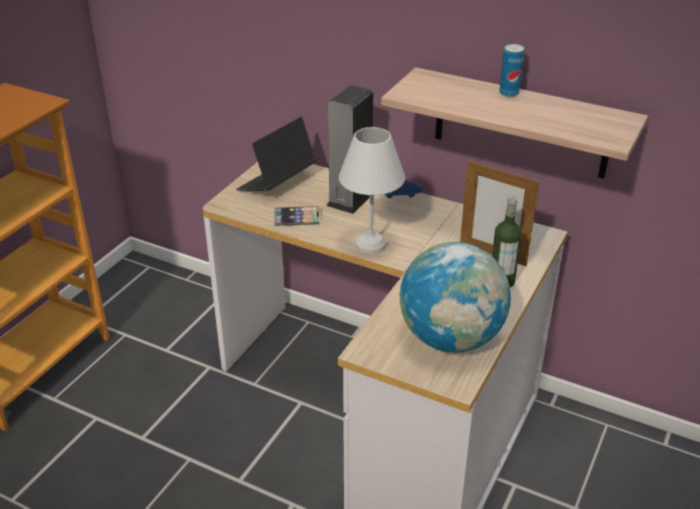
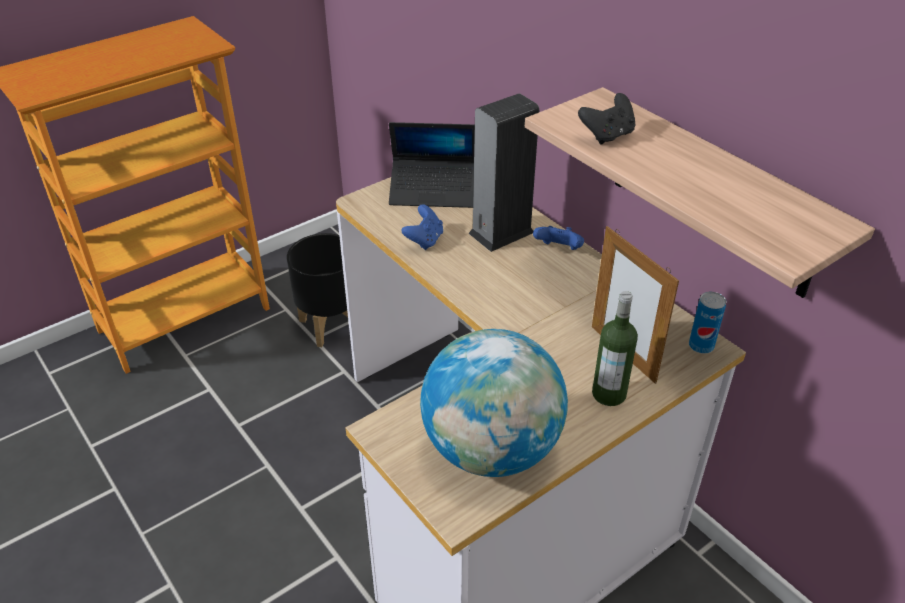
camera: 25 degrees right, 5 degrees up
laptop [236,117,316,191] -> laptop turned 150 degrees counterclockwise [389,122,475,208]
phone [275,206,320,226] -> blue game controller [401,205,443,250]
white table lamp [339,127,405,254] -> none
can [499,44,524,97] -> can moved to [689,292,726,354]
none -> black planter [287,233,348,347]
none -> black game controller [578,93,636,145]

